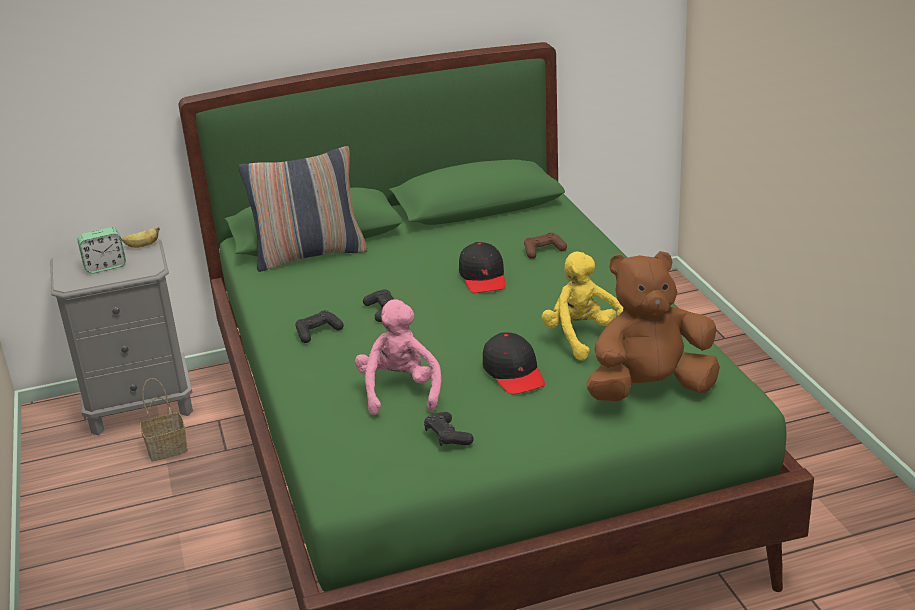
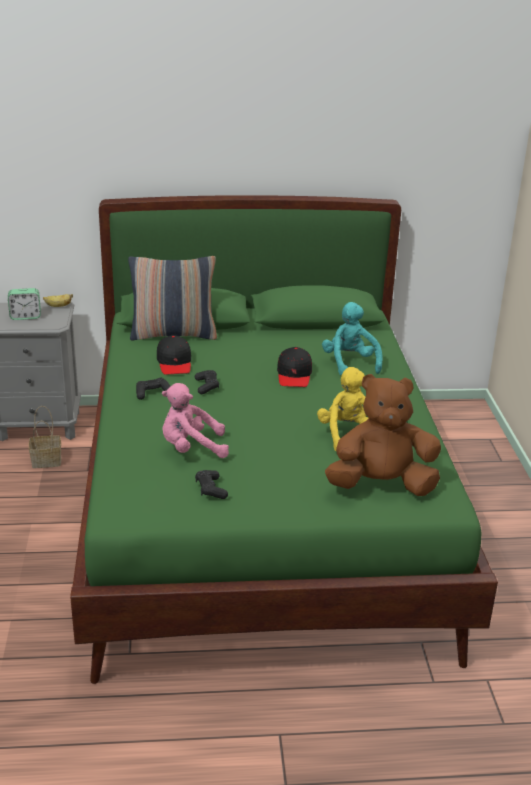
camera: 10 degrees right, 0 degrees up
pink plush toy [355,299,441,415] -> pink plush toy turned 105 degrees counterclockwise [162,383,229,458]
black cap [483,332,545,395] -> black cap moved to [157,335,191,375]
brown game controller [524,232,567,259] -> turquoise plush toy [322,302,382,376]

